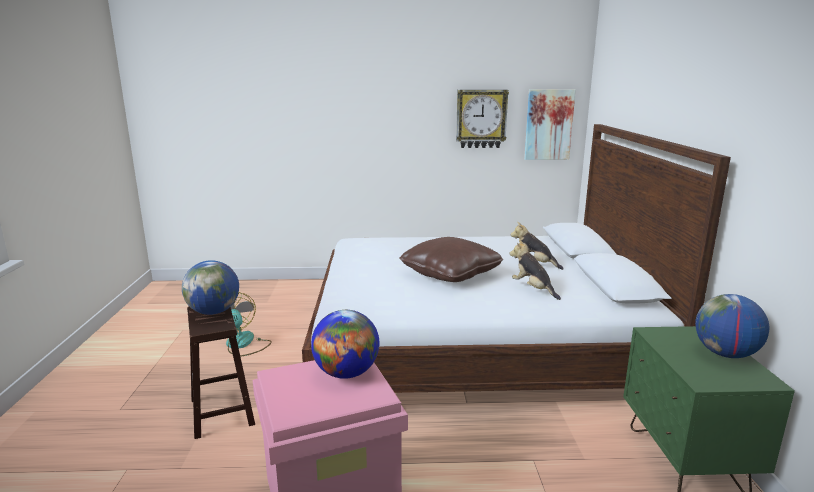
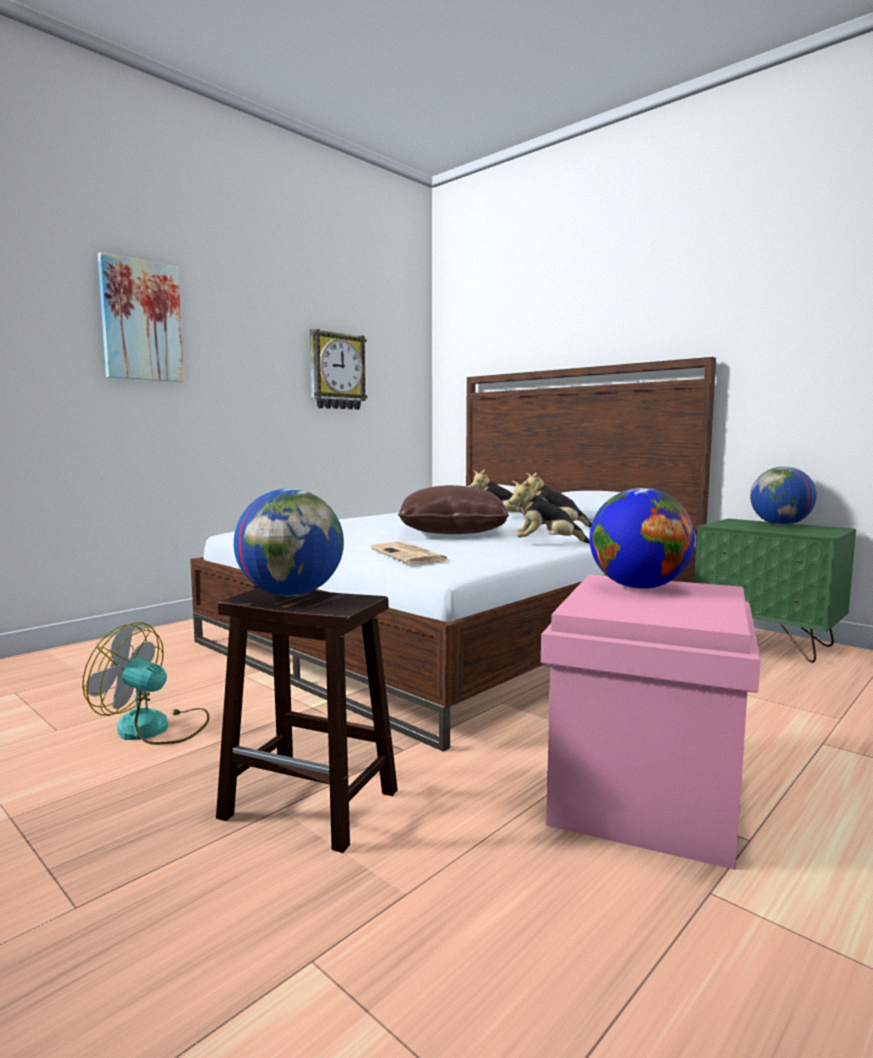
camera: 45 degrees left, 10 degrees down
picture [524,89,576,160] -> picture moved to [98,252,184,382]
none -> newspaper [370,542,448,564]
none -> plush toy [509,479,590,544]

